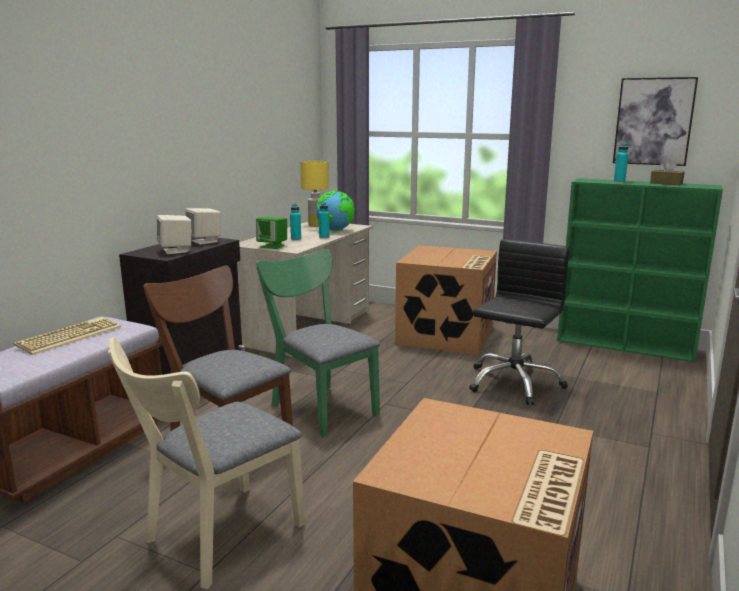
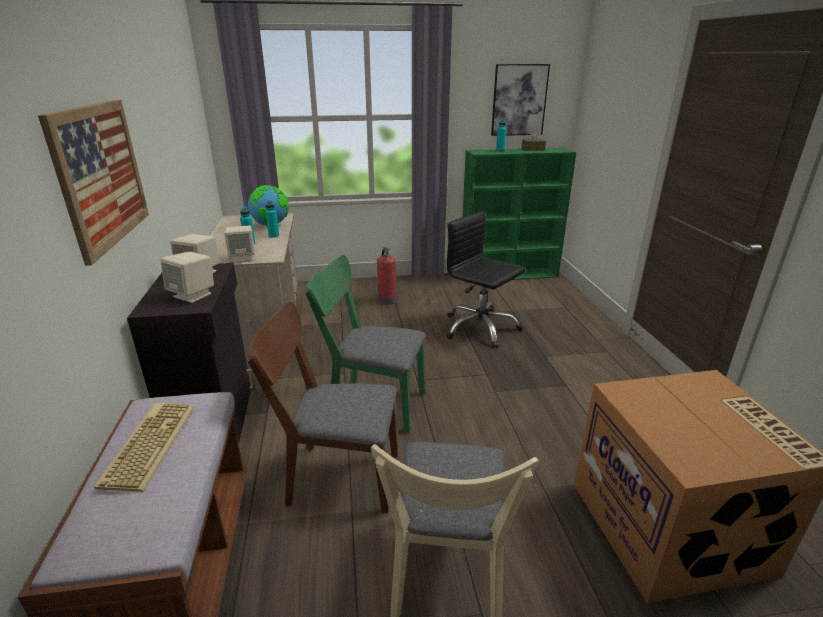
camera: 35 degrees left, 10 degrees up
green speaker [256,217,287,249] -> beige speaker [224,225,255,262]
yellow table lamp [301,161,329,227] -> none
cardboard box [395,245,497,355] -> fire extinguisher [377,247,397,305]
black office chair [469,239,570,405] -> black office chair turned 45 degrees counterclockwise [446,210,525,348]
none -> picture [38,100,149,266]

